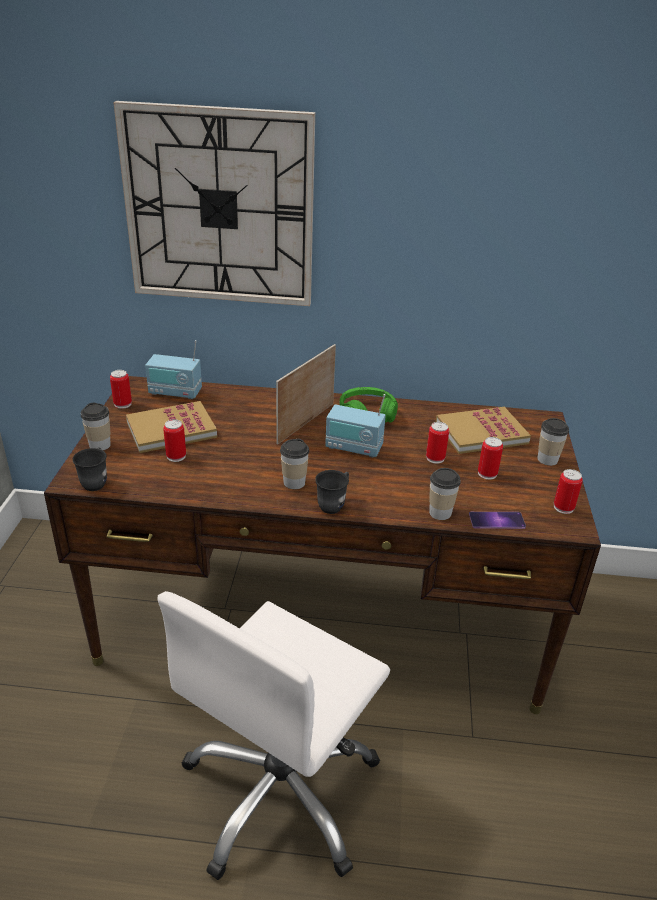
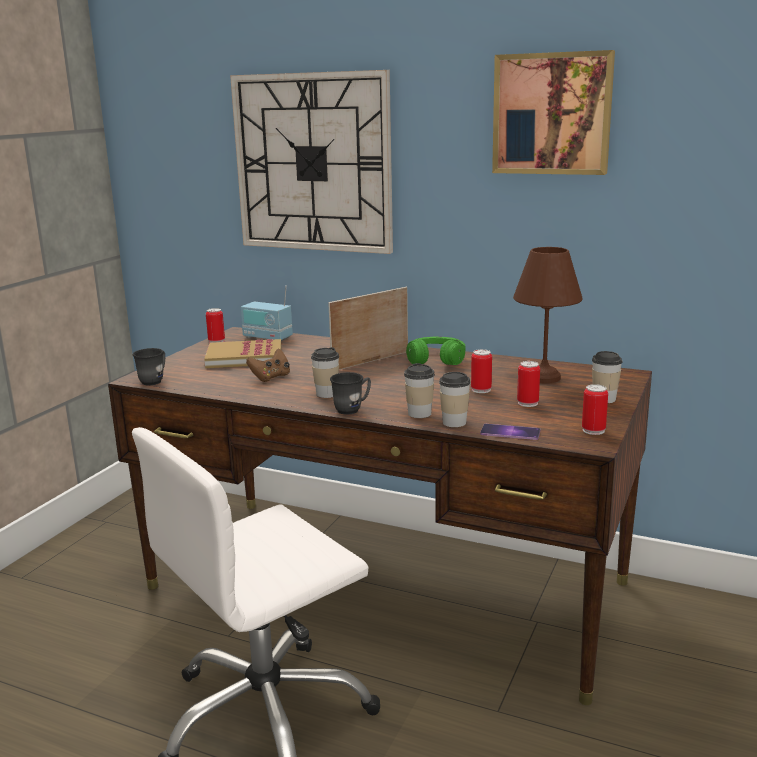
camera: 20 degrees right, 15 degrees down
cup [81,402,111,450] -> cup moved to [404,363,435,418]
can [163,419,186,462] -> none
radio [325,394,386,458] -> none
book [436,407,531,454] -> brown table lamp [513,247,583,383]
none -> brown game controller [246,349,290,382]
none -> picture [492,50,615,175]

